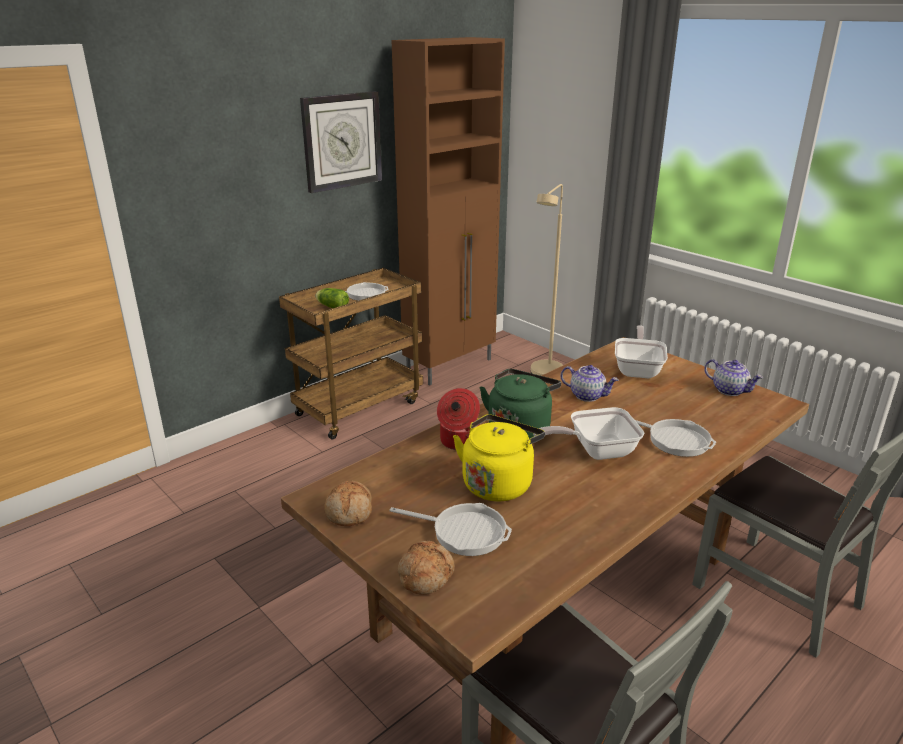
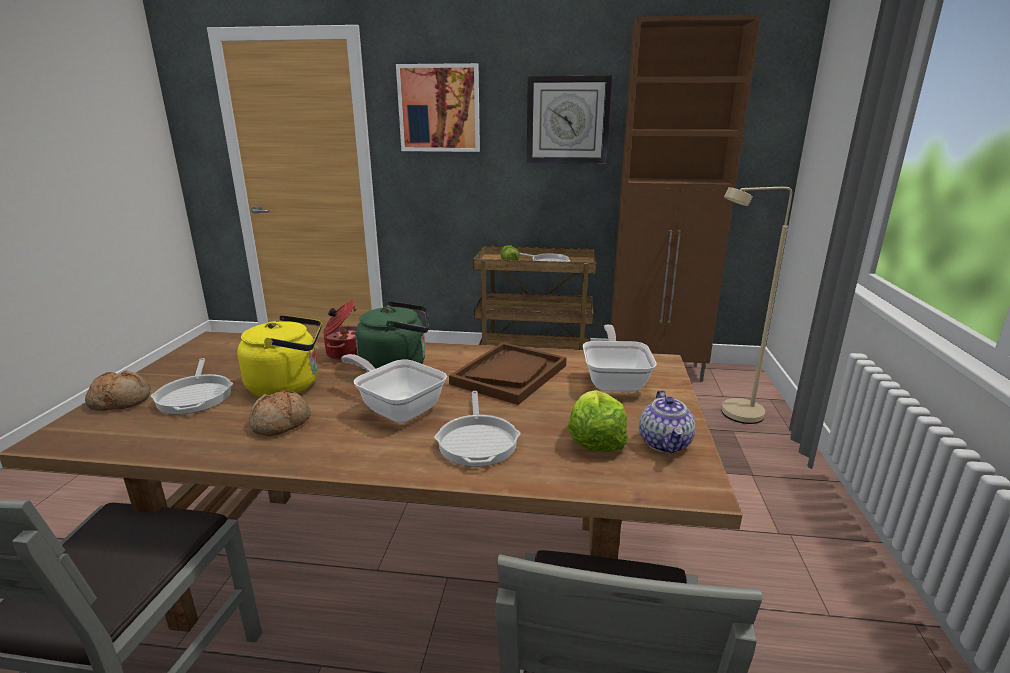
camera: 50 degrees right, 5 degrees down
bread [324,481,372,526] -> bread moved to [249,391,311,436]
teapot [560,365,619,402] -> brown tray [449,342,567,405]
frying pan [615,325,668,378] -> frying pan turned 60 degrees counterclockwise [583,325,657,392]
none -> picture [396,63,480,152]
none -> lettuce [568,390,628,452]

